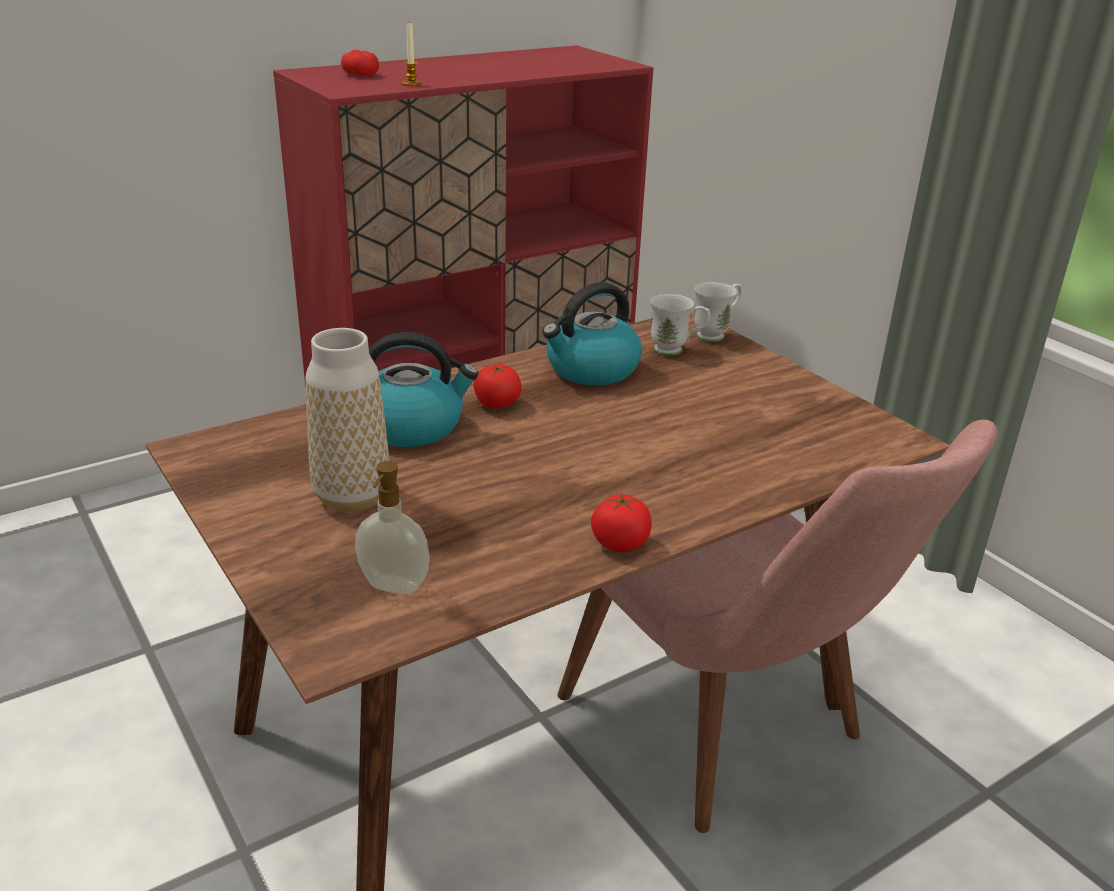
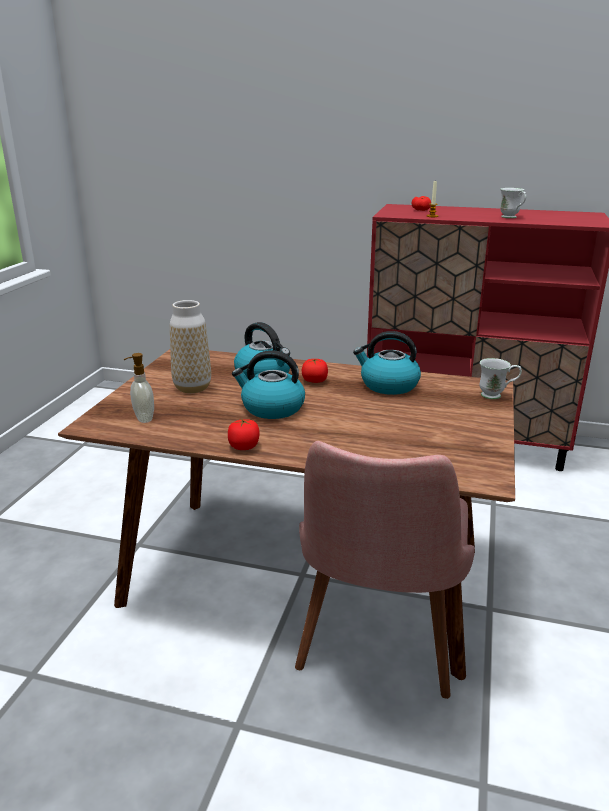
camera: 50 degrees right, 5 degrees down
white mug [650,294,710,355] -> white mug moved to [500,188,526,218]
none -> kettle [232,350,305,419]

